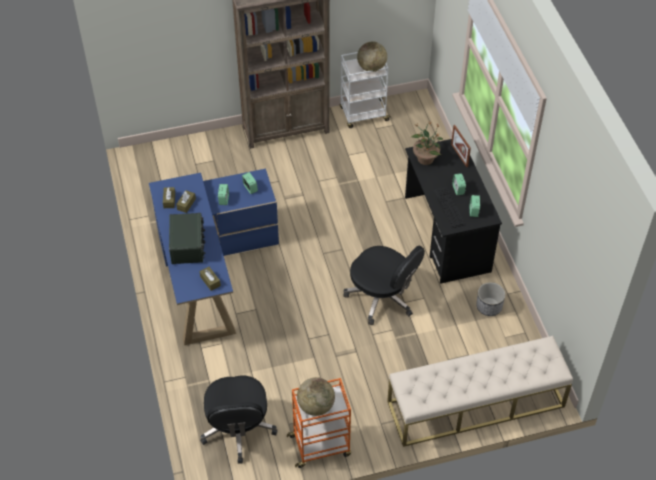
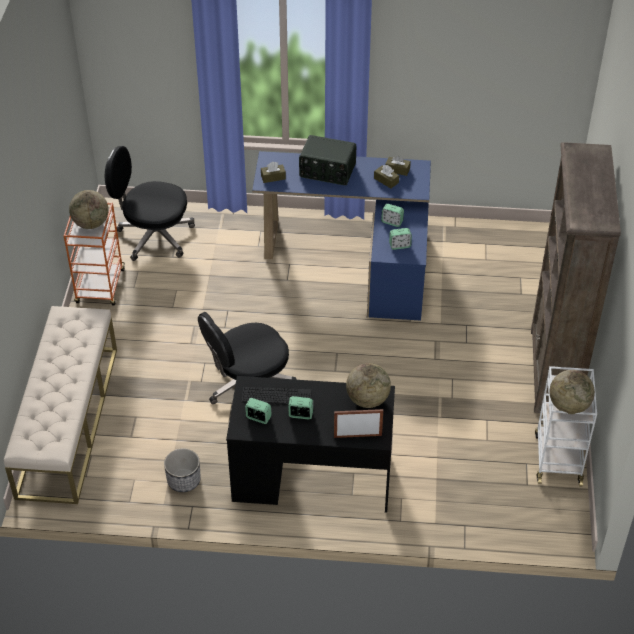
camera: 110 degrees right, 5 degrees down
potted plant [411,121,443,165] -> globe [346,363,391,408]

